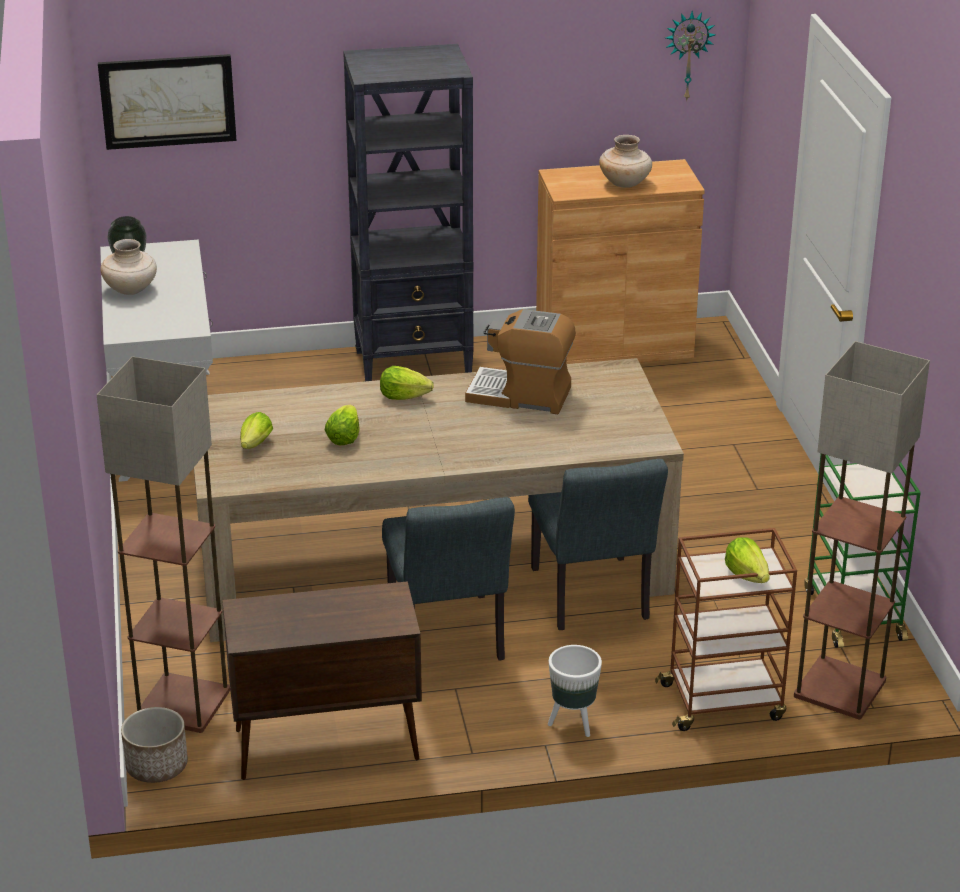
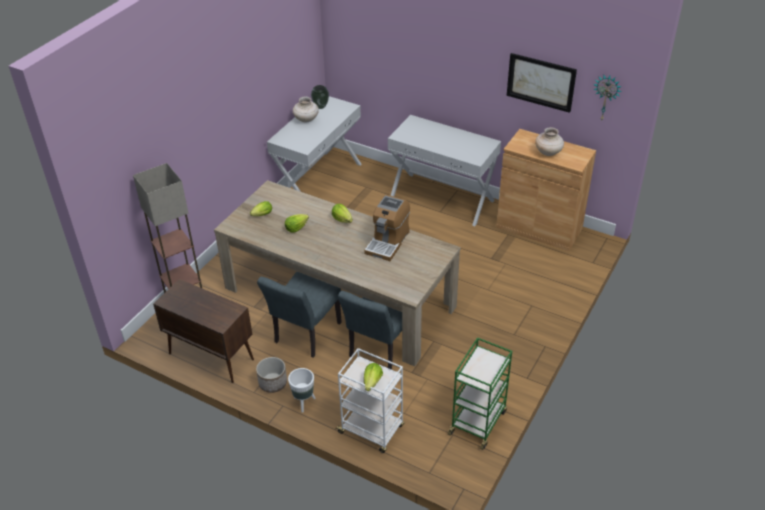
camera: 40 degrees right, 10 degrees up
picture [98,54,237,150] -> picture moved to [507,53,577,113]
planter [121,707,188,783] -> planter moved to [256,357,287,393]
black bookcase [343,44,474,382] -> white console table [388,115,501,226]
coffee machine [465,309,576,414] -> coffee machine turned 120 degrees counterclockwise [364,195,410,261]
brown cart [655,528,797,731] -> white cart [336,348,404,453]
floor lamp [794,341,930,719] -> none

